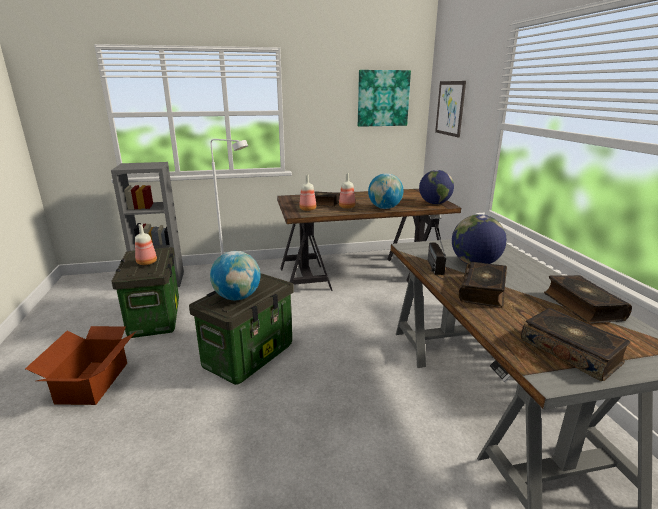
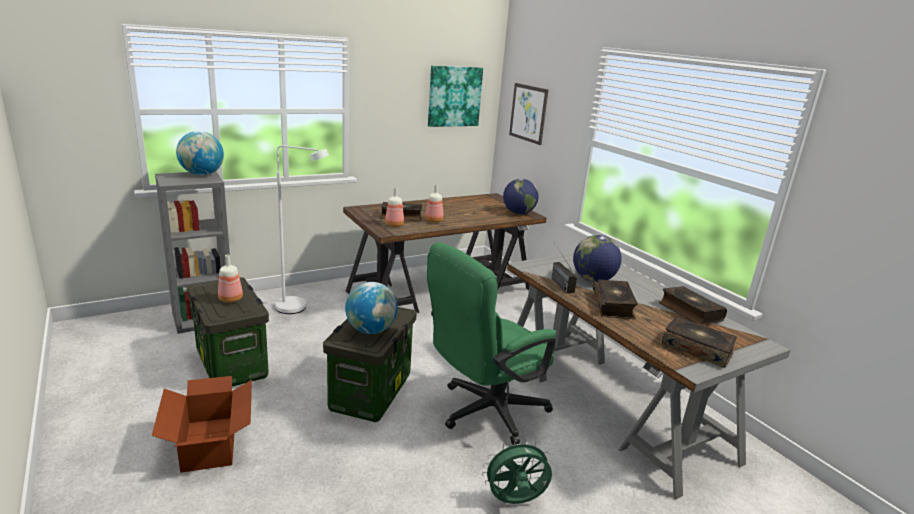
camera: 20 degrees left, 0 degrees up
globe [368,173,404,209] -> globe moved to [176,131,224,175]
none -> green office chair [427,242,556,445]
none -> green fan [482,439,552,504]

